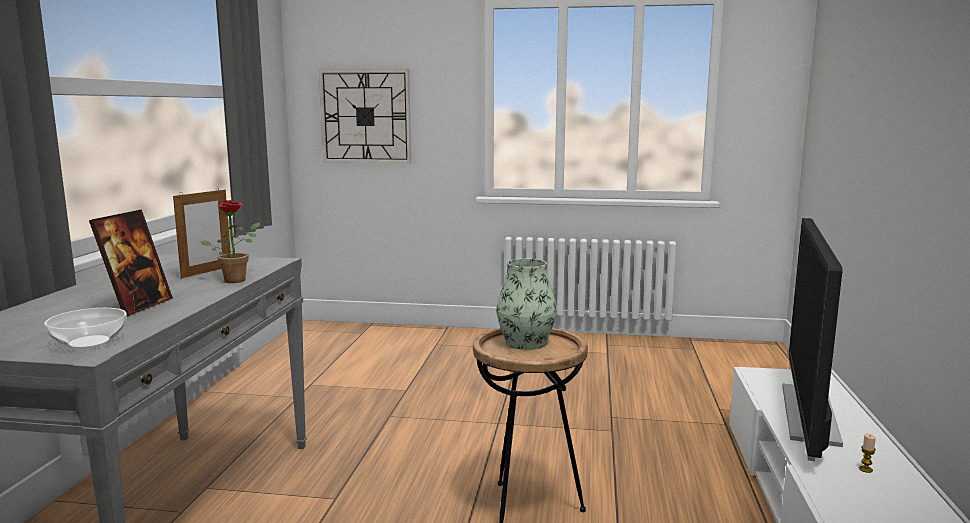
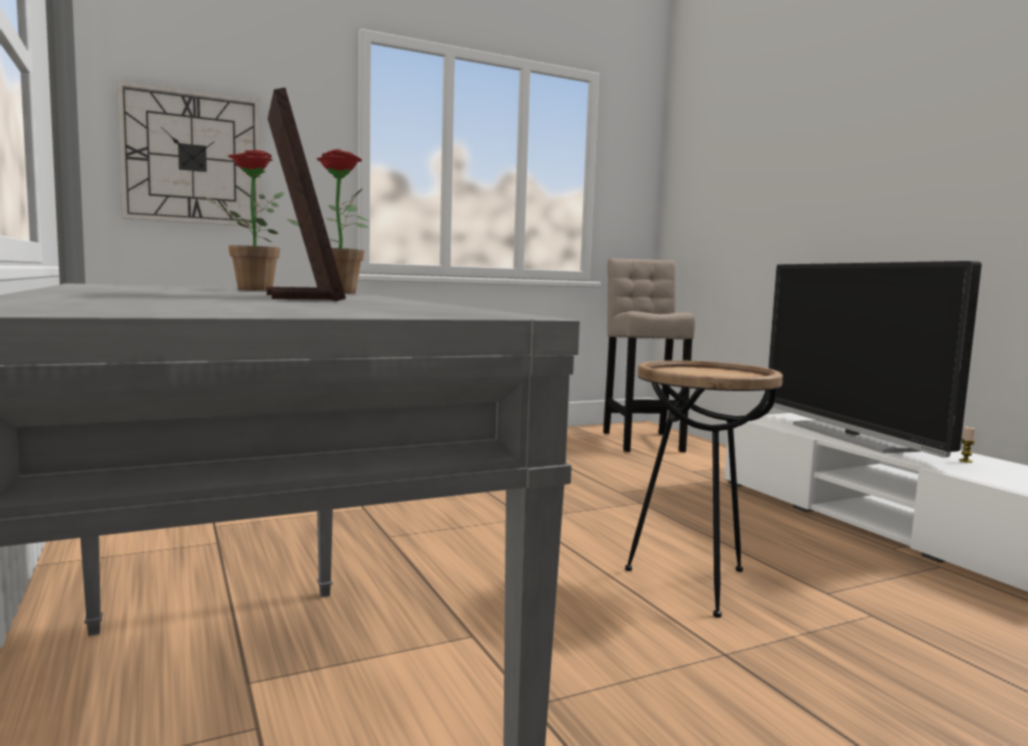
camera: 35 degrees left, 5 degrees down
bowl [44,308,127,349] -> none
picture frame [173,188,231,278] -> potted plant [203,150,284,291]
vase [496,259,557,350] -> none
none -> beige stool [603,258,695,452]

